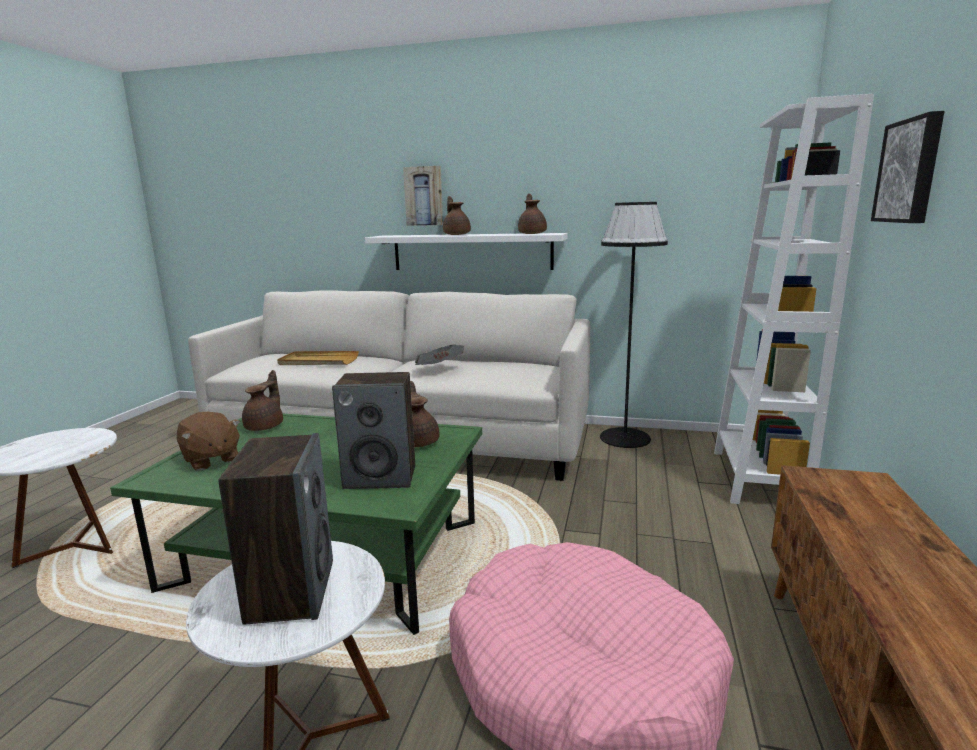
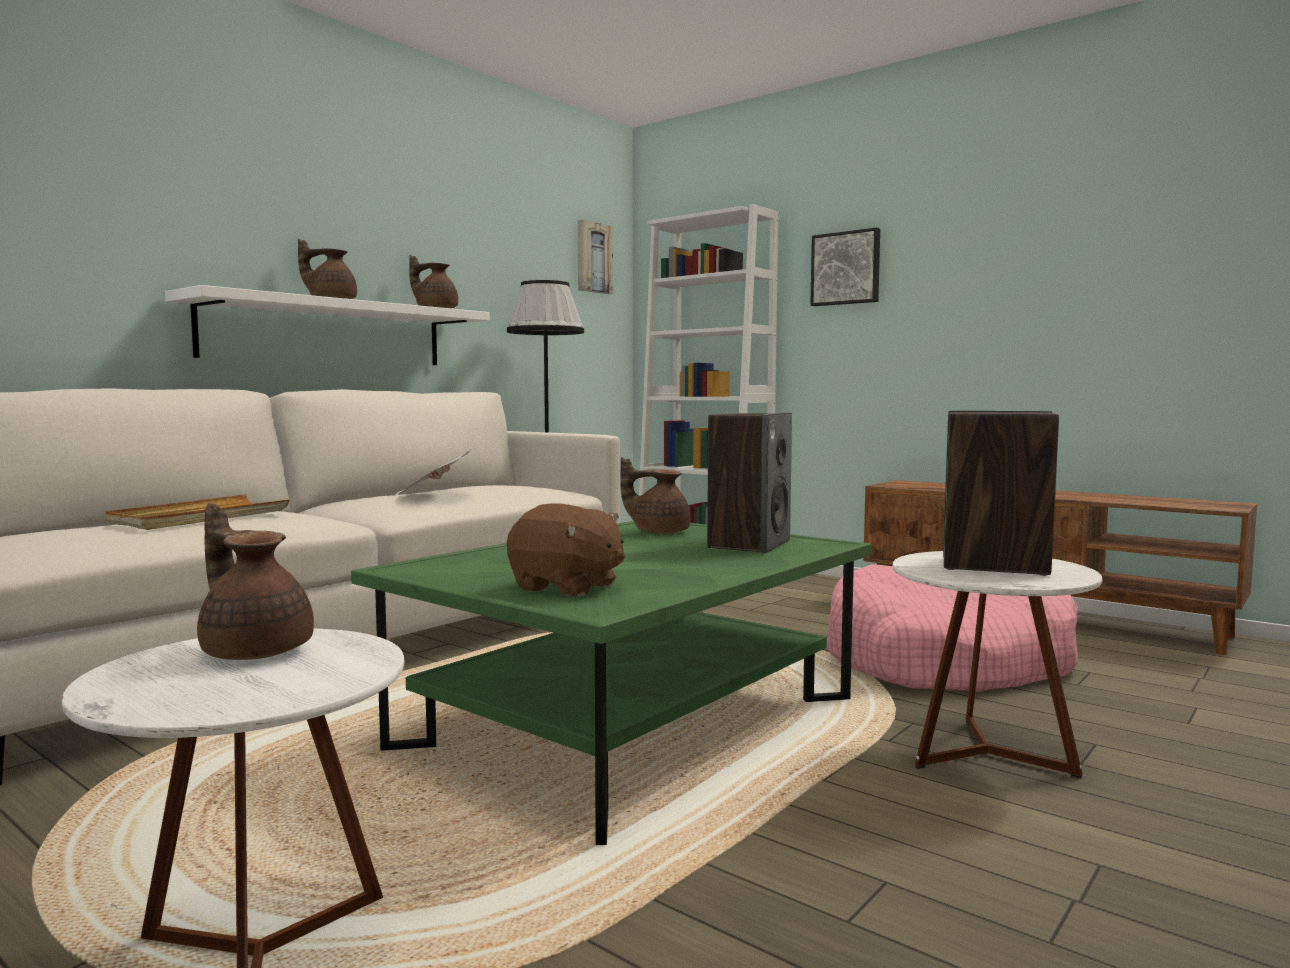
camera: 65 degrees left, 10 degrees down
brown plush toy [177,412,240,471] -> brown plush toy turned 45 degrees clockwise [507,503,625,597]
brown teapot [242,370,283,431] -> brown teapot moved to [197,503,314,660]
picture [403,166,443,226] -> picture moved to [578,220,613,294]

